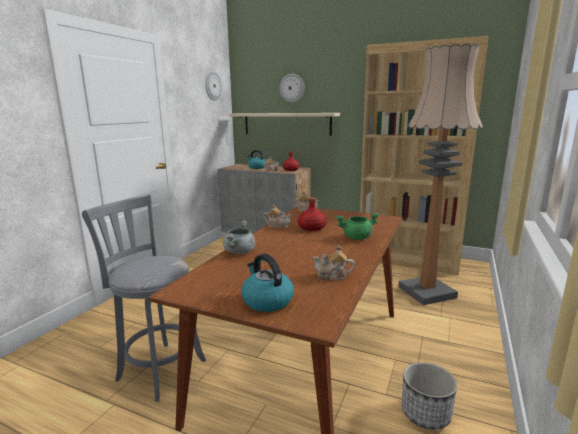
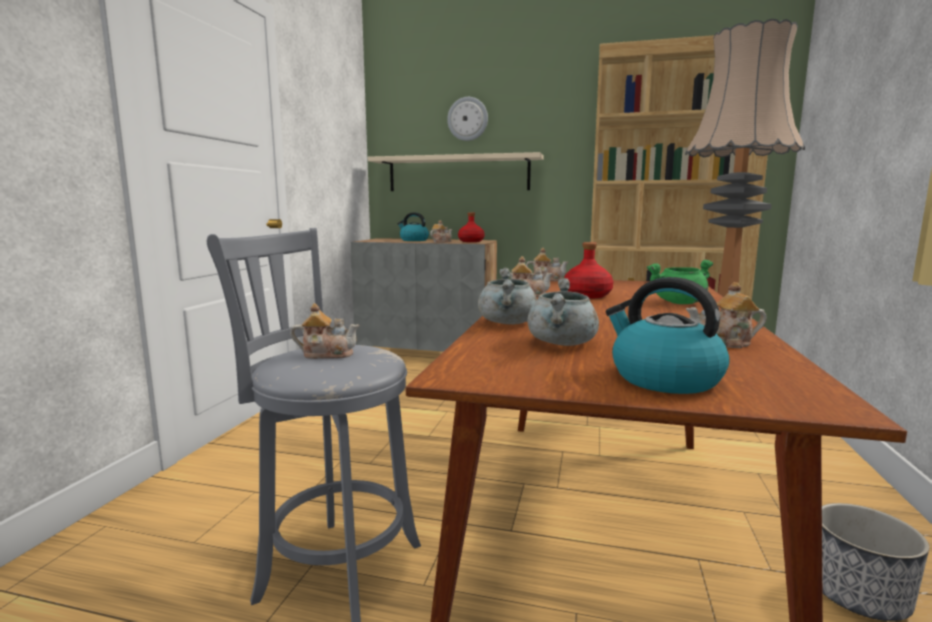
camera: 10 degrees left, 5 degrees down
wall clock [205,71,222,101] -> none
none -> teapot [290,303,359,359]
none -> grey cooking pot [527,278,599,346]

